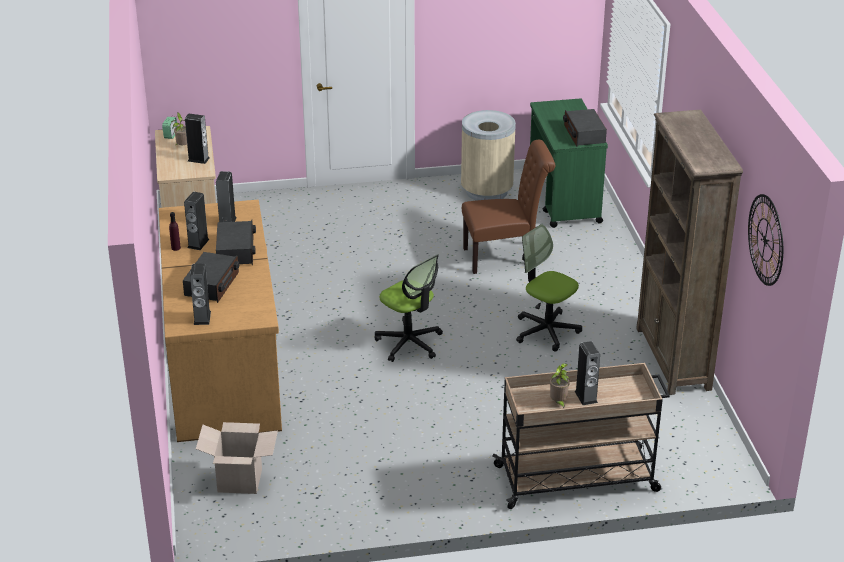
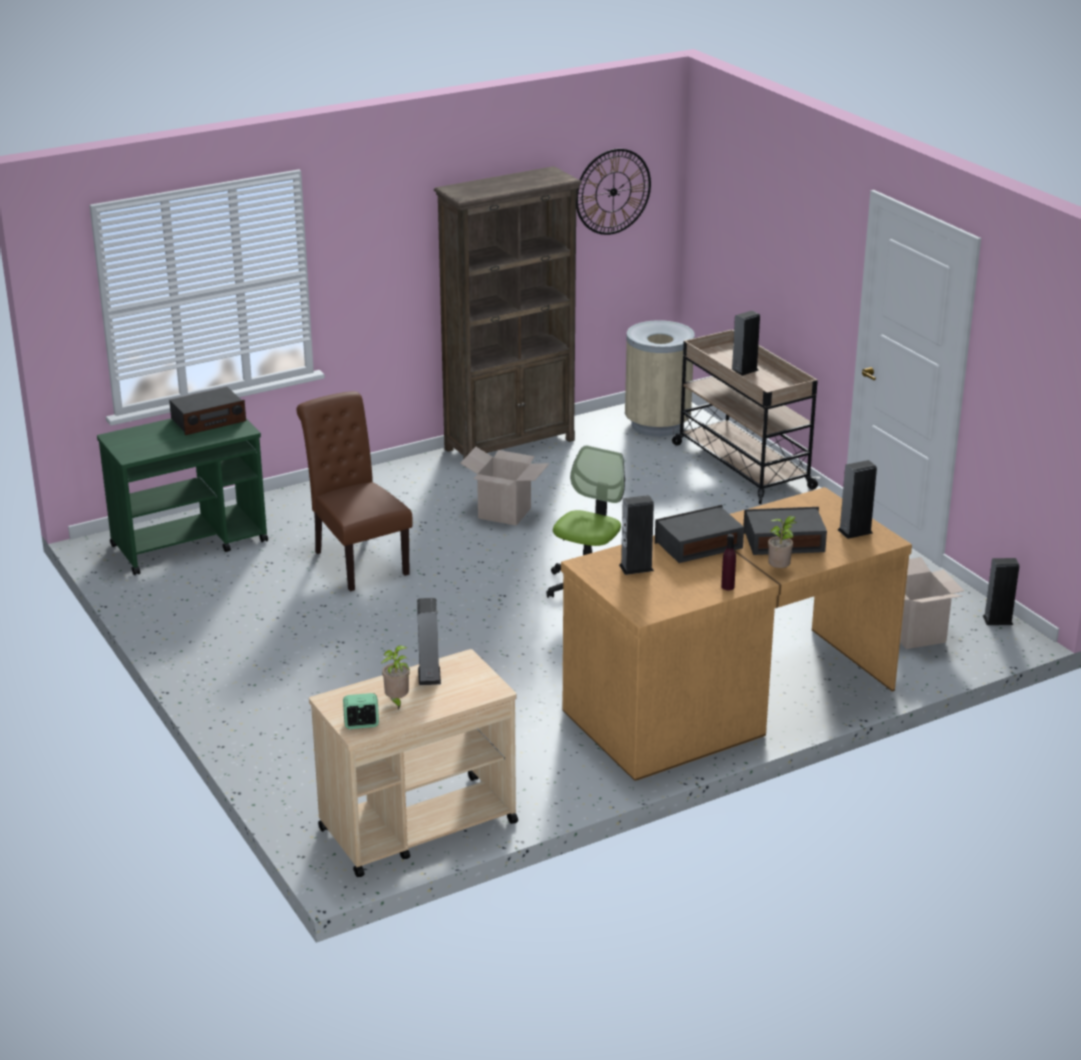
camera: 110 degrees left, 5 degrees down
speaker [184,192,210,250] -> speaker moved to [983,558,1019,625]
beige trash can [461,110,516,201] -> beige trash can moved to [625,320,695,436]
office chair [516,224,582,351] -> cardboard box [460,447,549,526]
potted plant [550,363,570,409] -> potted plant moved to [768,516,797,568]

